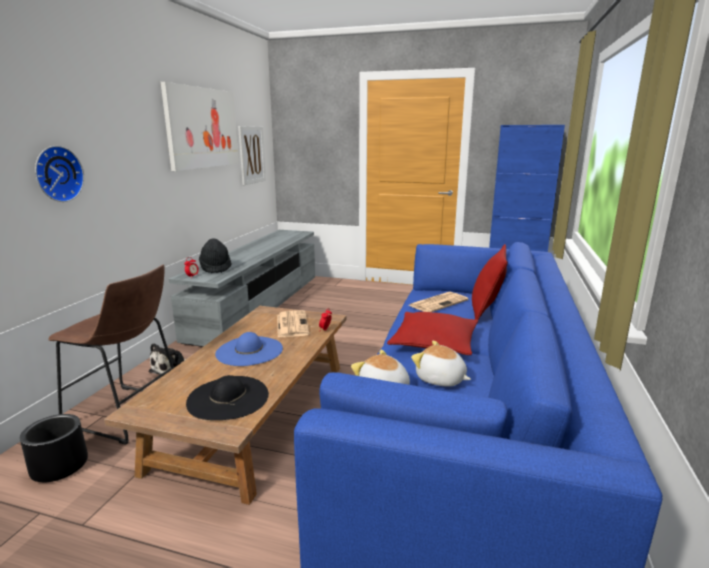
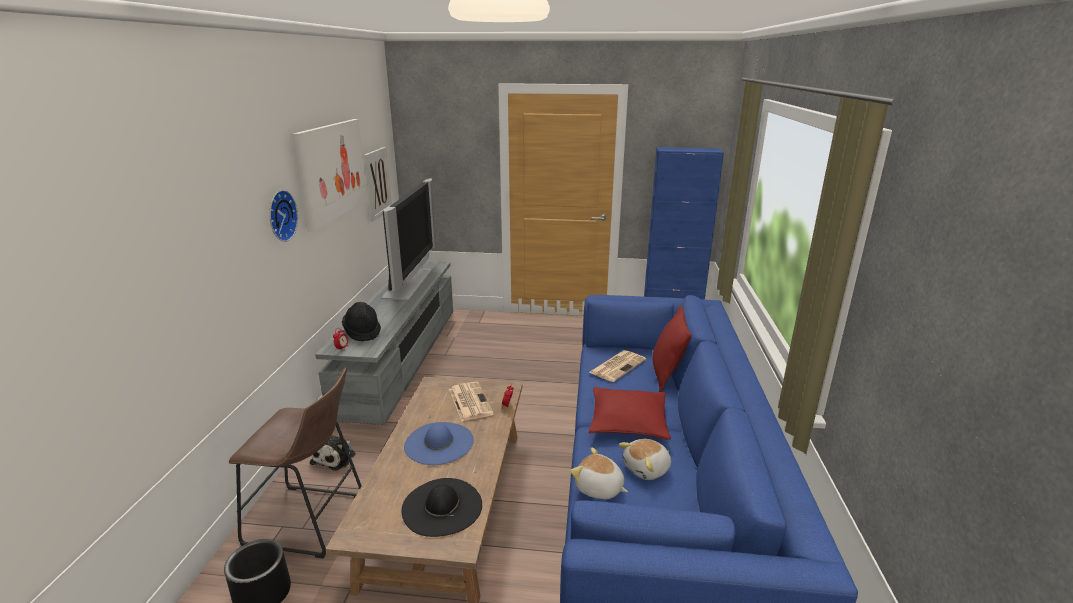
camera: 10 degrees left, 5 degrees up
wall clock [35,146,84,202] -> wall clock moved to [269,190,298,242]
plush toy [411,341,471,387] -> plush toy turned 60 degrees counterclockwise [619,439,671,480]
none -> television [382,179,436,300]

